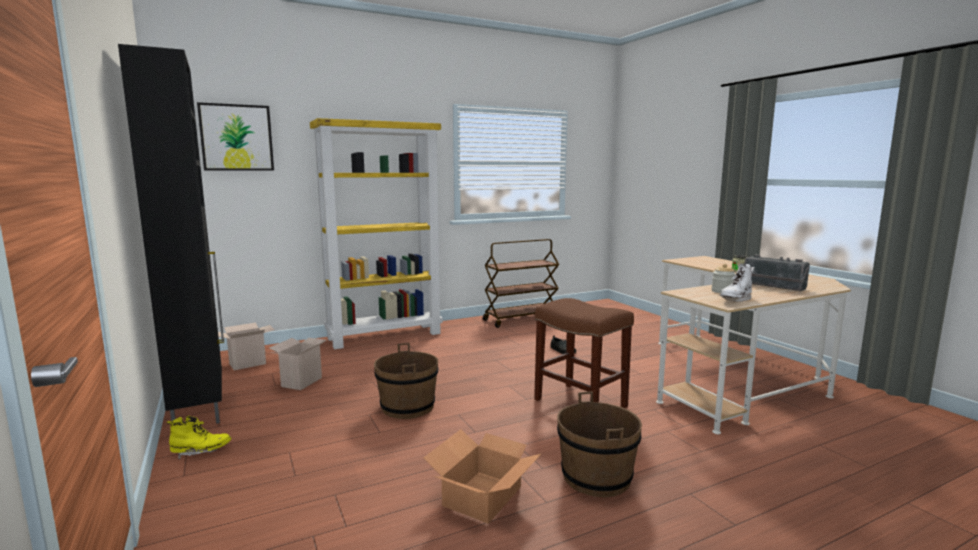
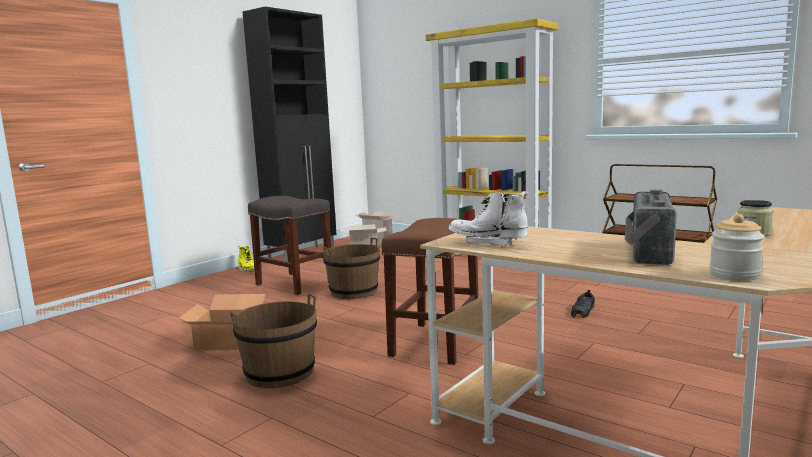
camera: 65 degrees right, 0 degrees up
picture [197,102,274,170] -> none
jar [711,264,736,293] -> jar moved to [709,214,765,281]
none -> grey stool [248,196,332,295]

